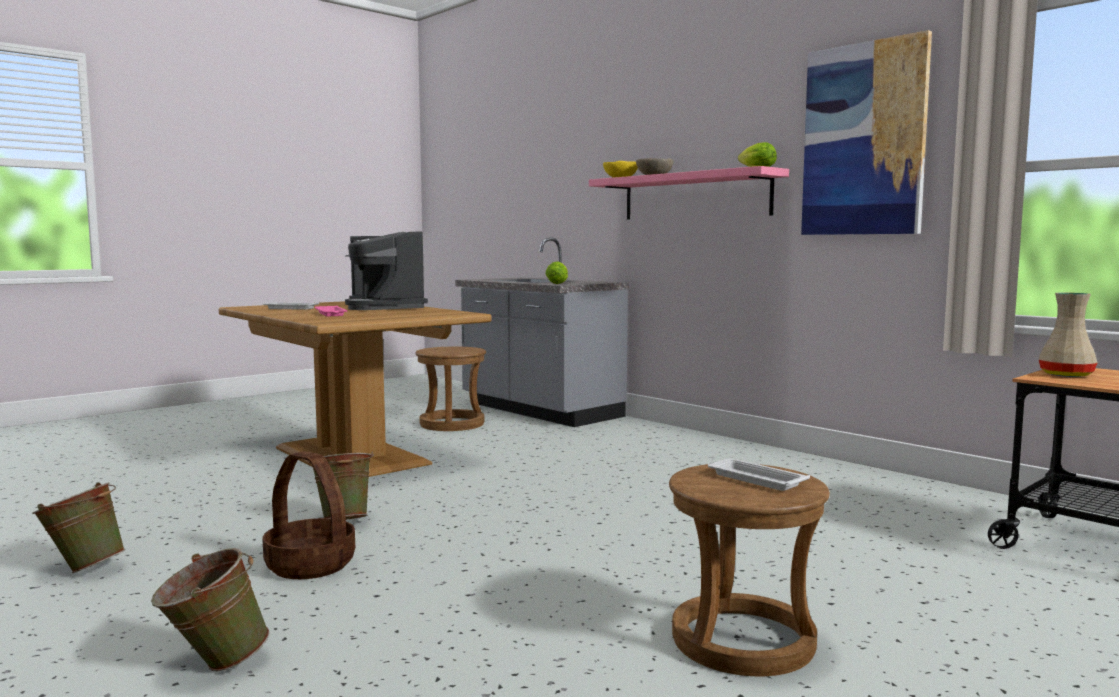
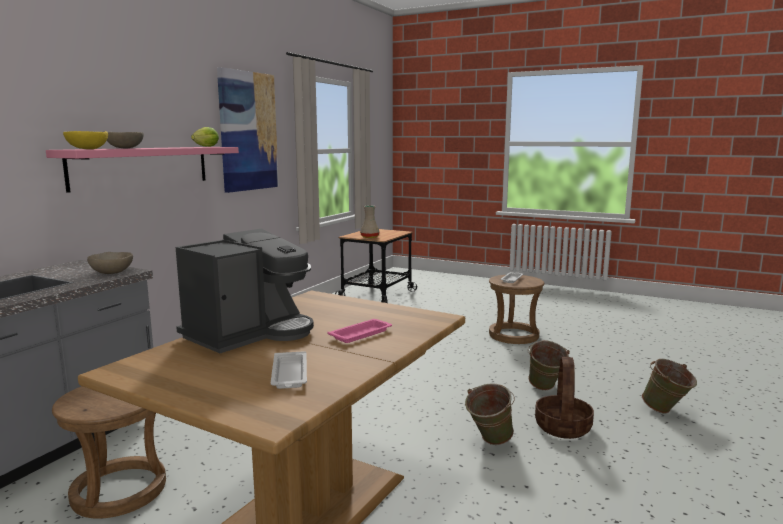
camera: 110 degrees left, 5 degrees up
green bucket [32,482,125,573] -> green bucket moved to [528,340,570,390]
lettuce [545,261,568,284] -> beige bowl [87,252,133,274]

